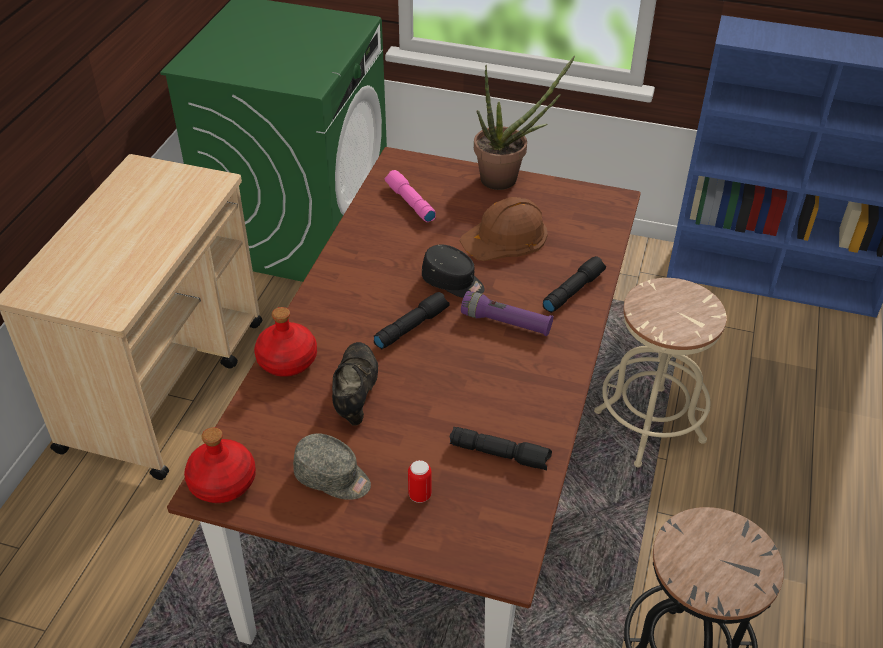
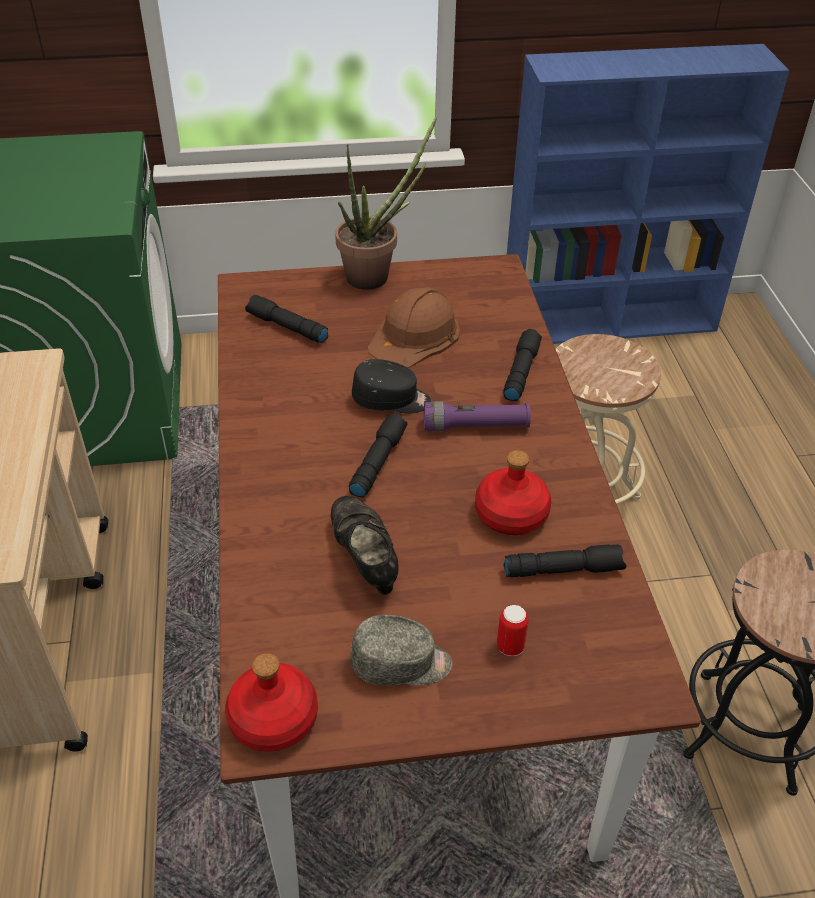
camera: 25 degrees left, 0 degrees up
red bottle [254,307,317,377] -> red bottle moved to [475,450,552,535]
pink flashlight [385,170,436,222] -> black flashlight [245,295,328,343]

